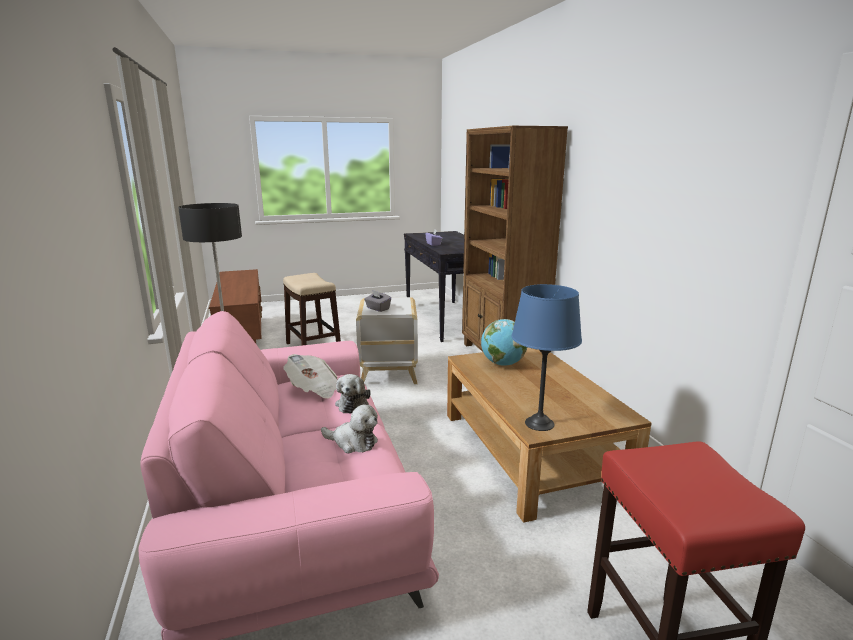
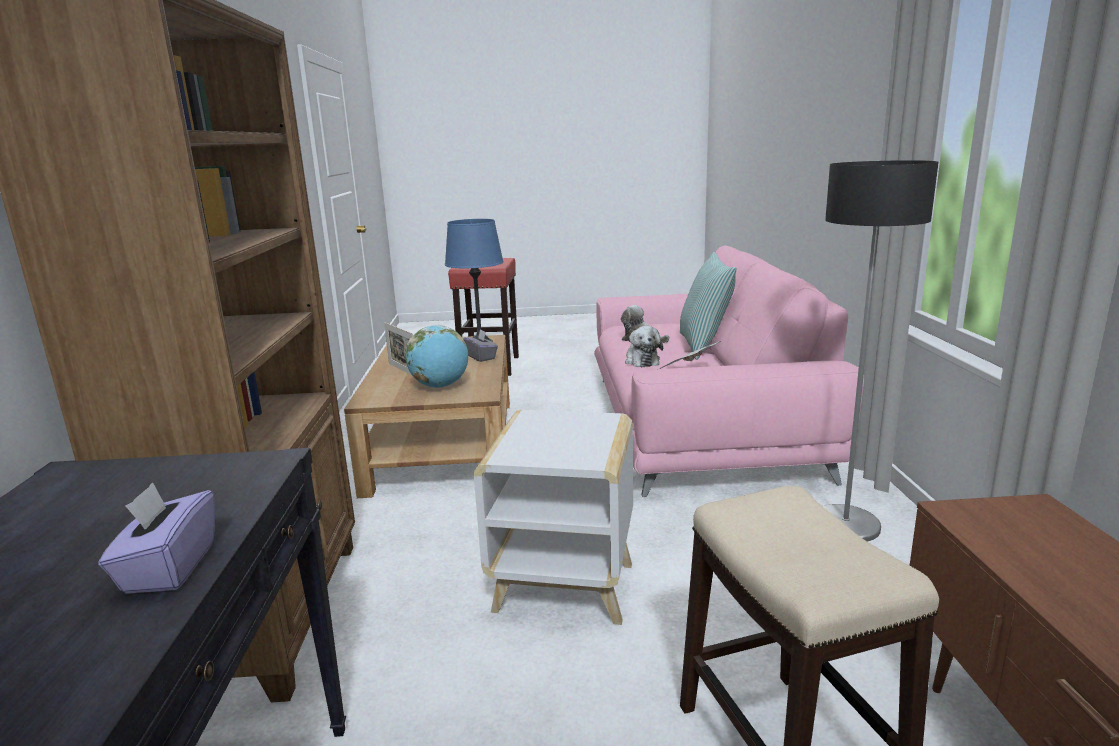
camera: 165 degrees left, 0 degrees up
plush toy [335,374,371,414] -> plush toy turned 150 degrees clockwise [625,326,663,367]
grey tissue box [364,290,391,312] -> grey tissue box moved to [463,329,498,362]
none -> picture frame [384,322,413,375]
none -> pillow [680,252,737,360]

